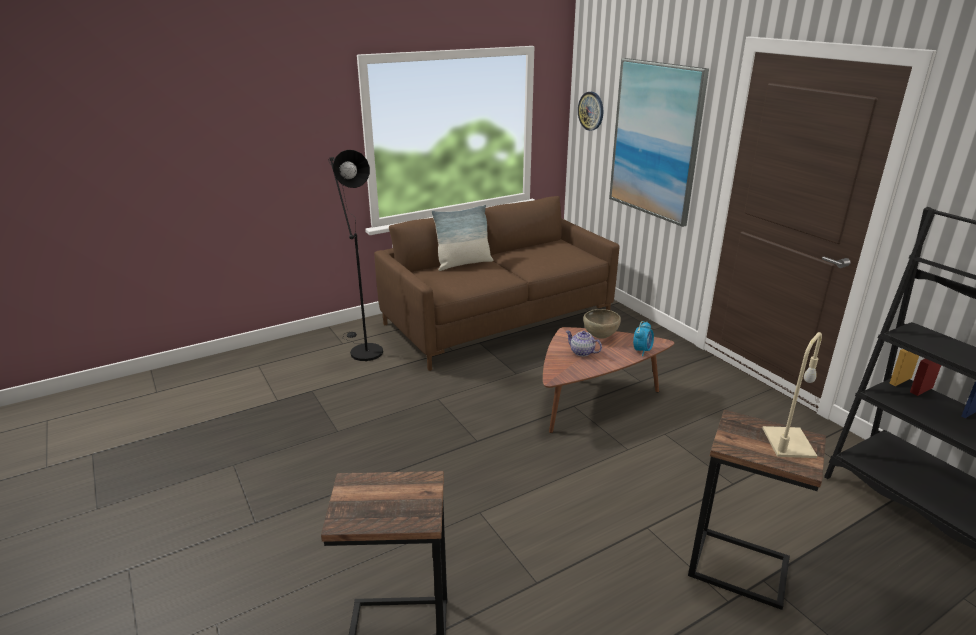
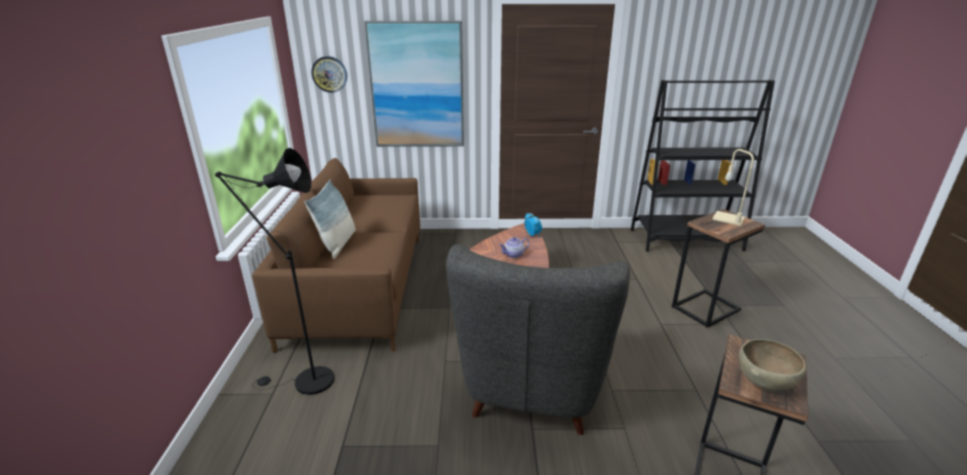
camera: 60 degrees left, 0 degrees up
brown bowl [583,309,621,339] -> brown bowl moved to [739,339,806,391]
none -> grey armchair [446,244,630,435]

